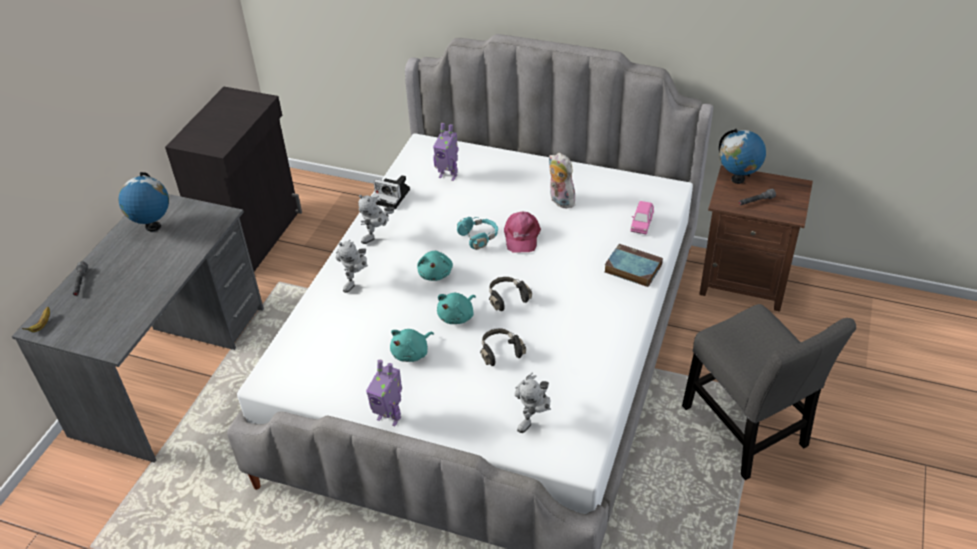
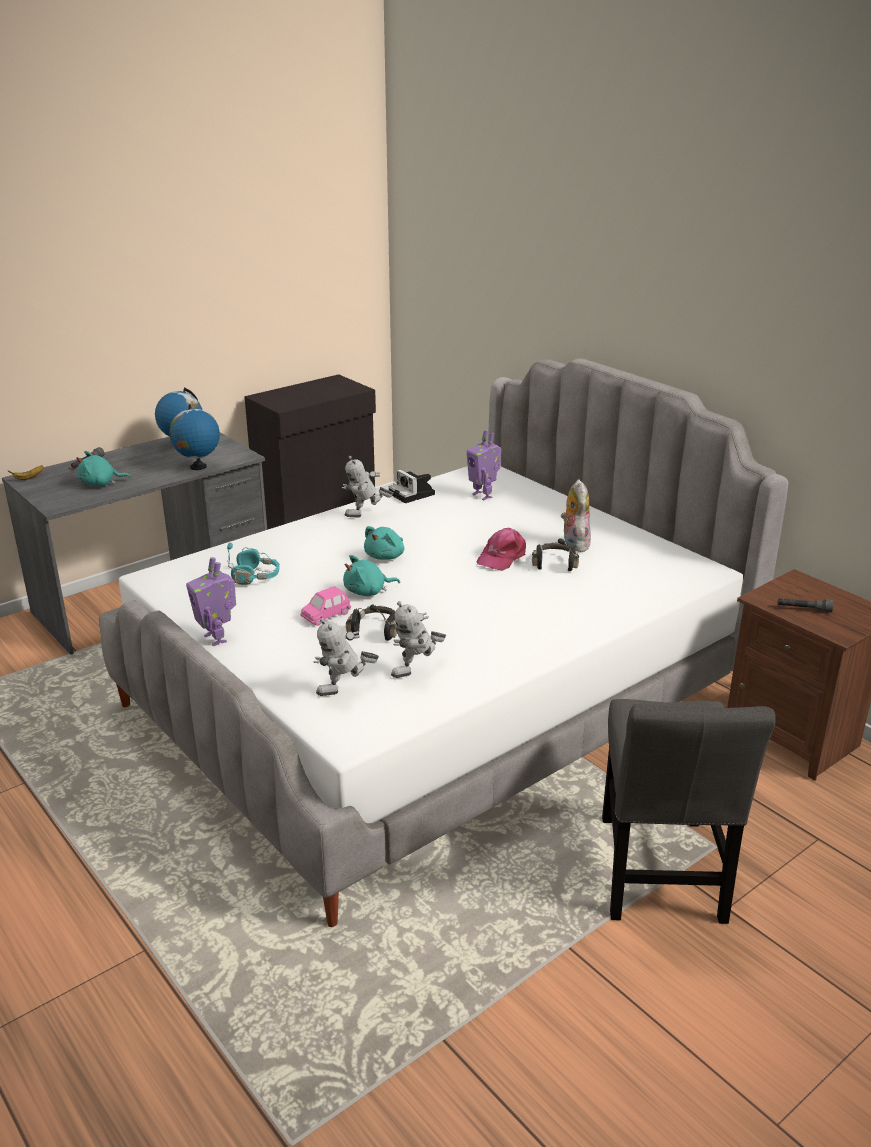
camera: 30 degrees right, 15 degrees down
toy robot [336,240,368,293] -> toy robot moved to [391,601,446,678]
turquoise plush toy [390,329,434,362] -> turquoise plush toy moved to [76,451,131,486]
turquoise headphones [457,217,498,250] -> turquoise headphones moved to [227,543,280,585]
black headphones [489,277,532,311] -> black headphones moved to [532,538,579,571]
book [604,244,663,287] -> none
pink toy car [630,201,654,234] -> pink toy car moved to [300,586,351,626]
globe [719,129,766,184] -> globe moved to [169,404,220,470]

